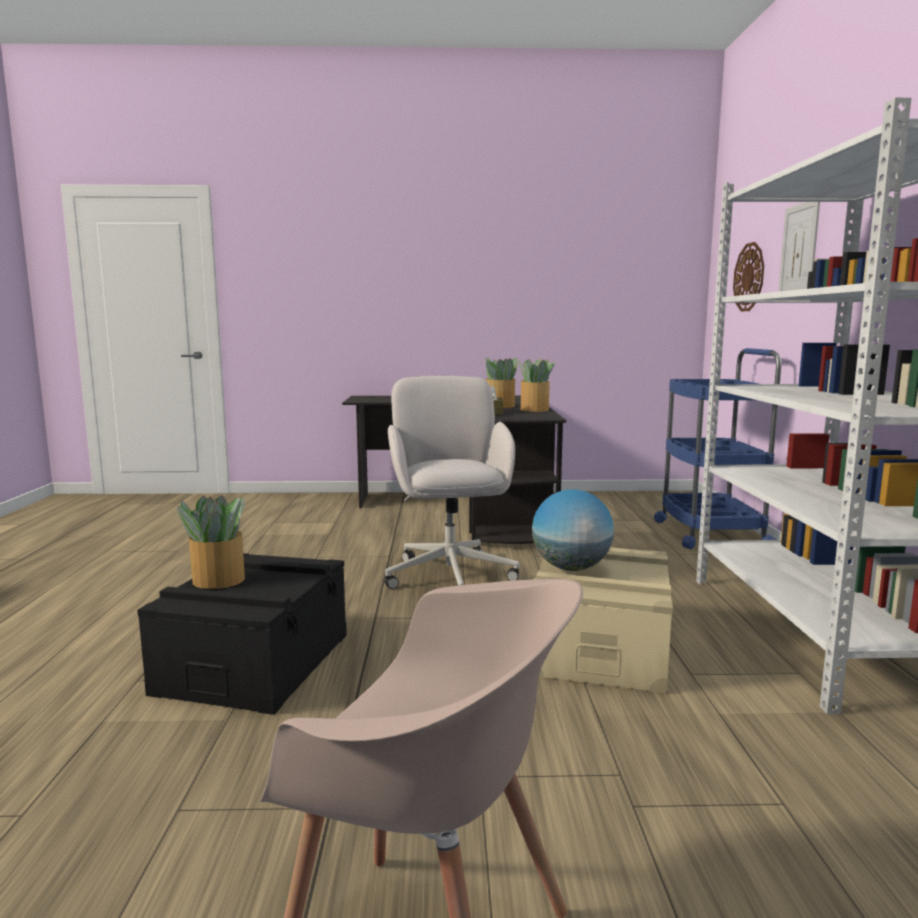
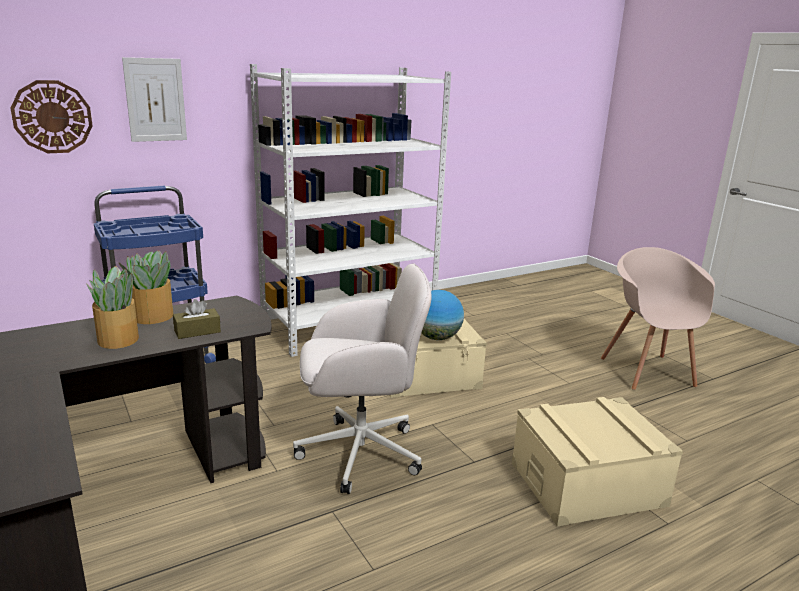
camera: 120 degrees left, 10 degrees up
black storage box [137,553,347,715] -> beige storage box [512,397,683,527]
potted plant [177,495,245,589] -> none
white office chair [384,375,519,589] -> white office chair turned 150 degrees counterclockwise [293,264,432,494]

